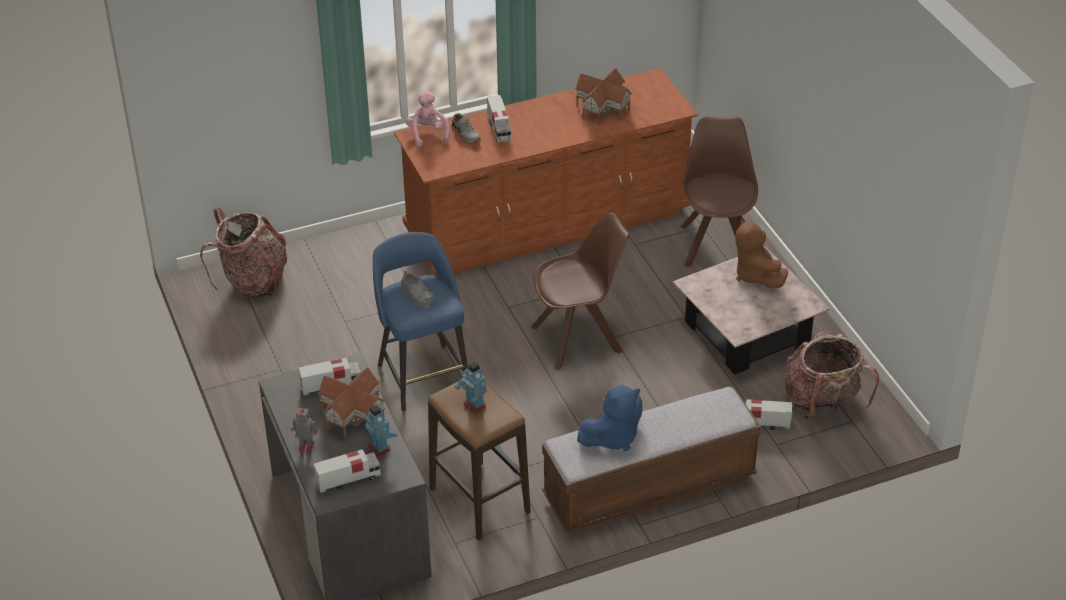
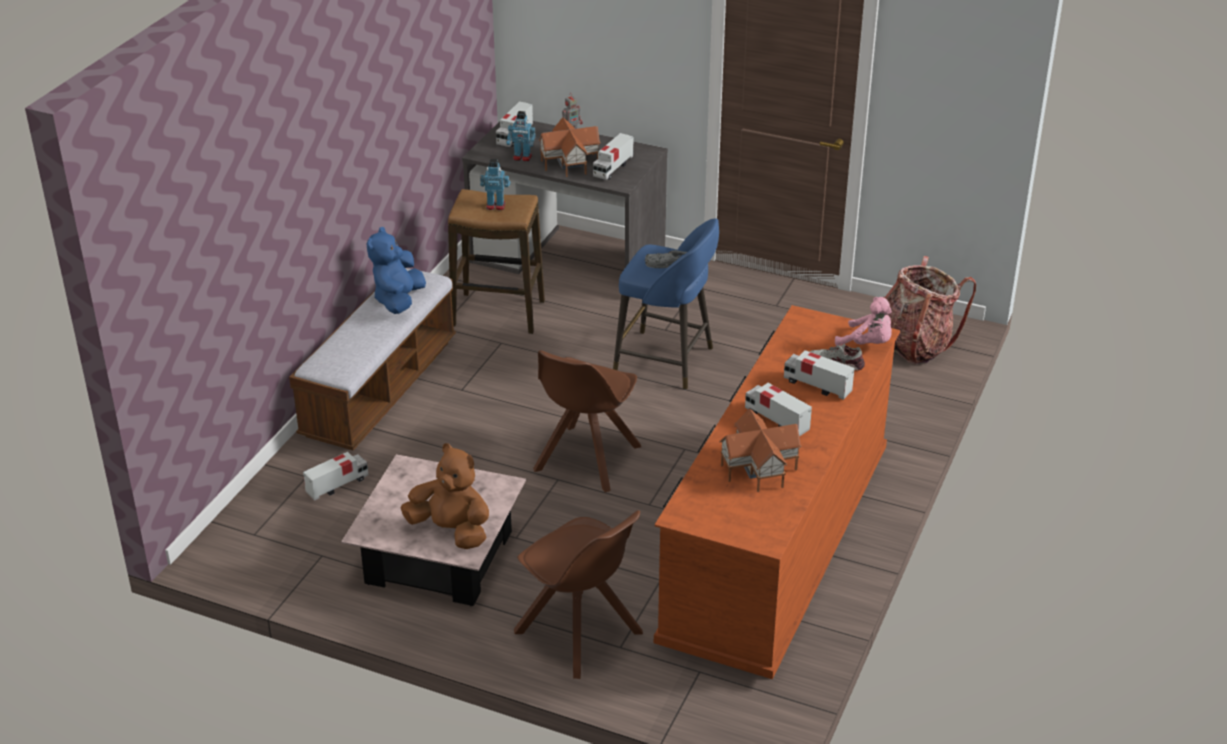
camera: 135 degrees right, 5 degrees down
backpack [784,331,879,421] -> none
none -> toy truck [745,383,812,437]

